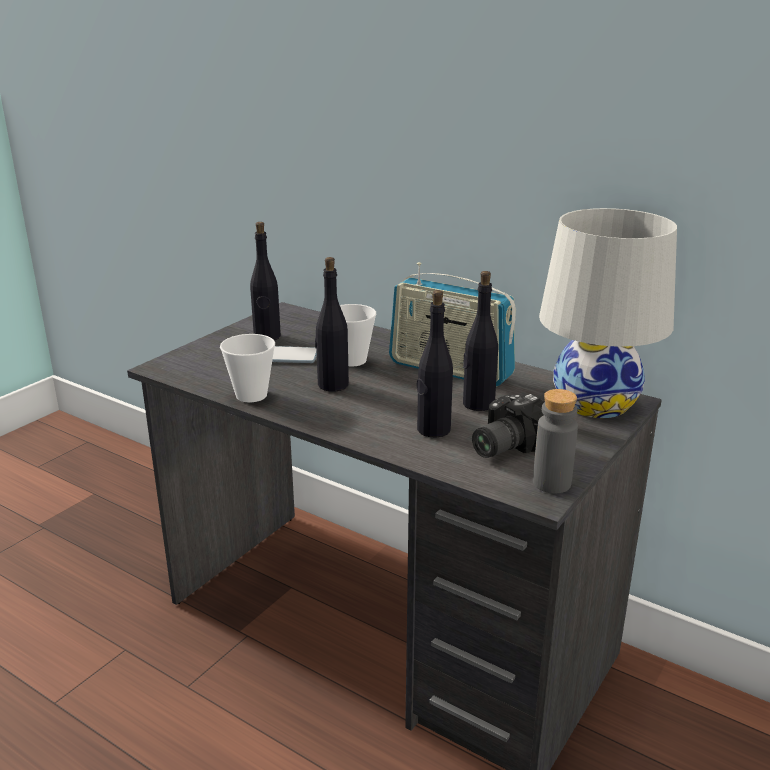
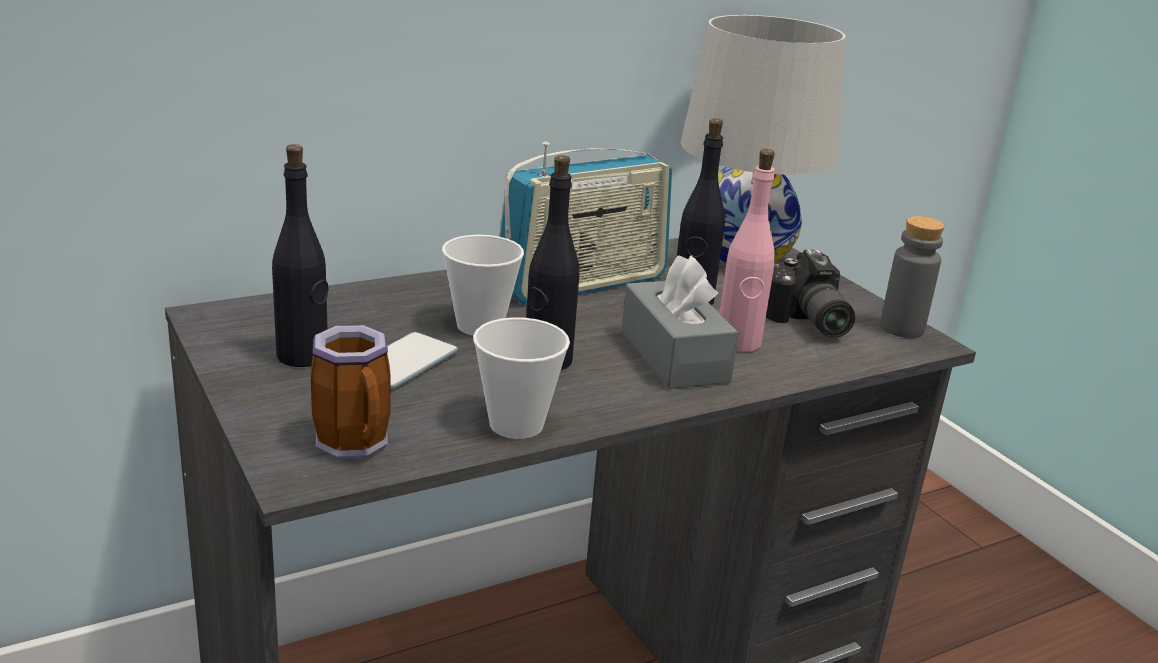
camera: 65 degrees left, 0 degrees up
black bottle [417,290,453,438] -> pink bottle [719,149,775,352]
none -> mug [311,325,391,460]
none -> grey tissue box [622,255,739,389]

